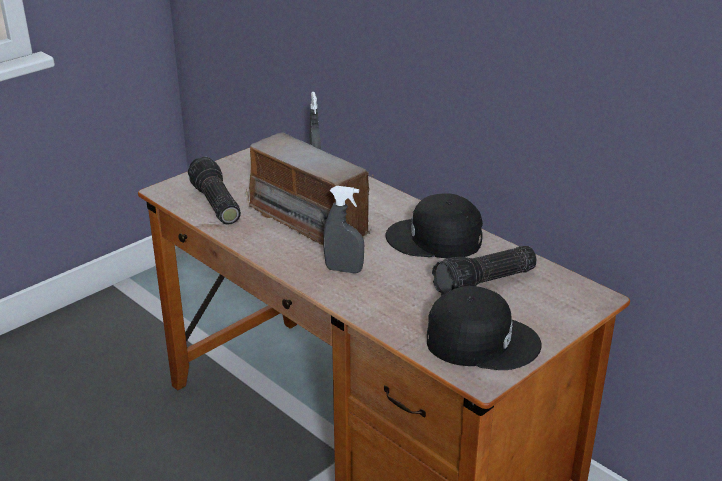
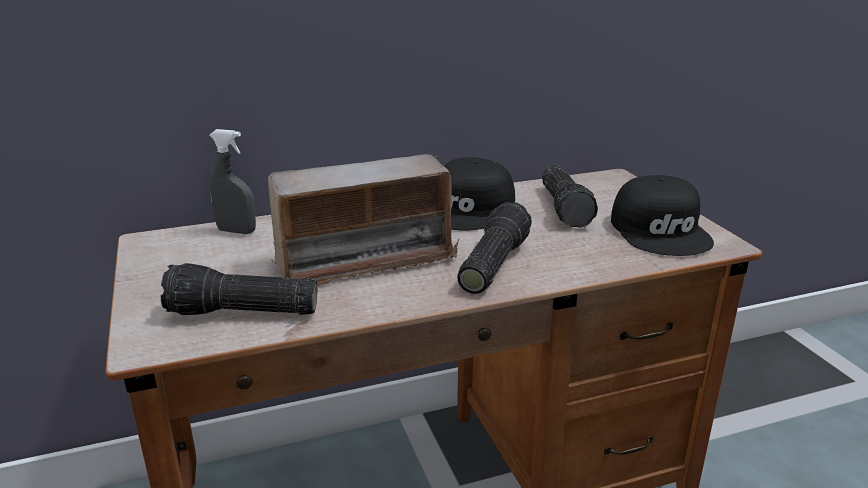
camera: 65 degrees left, 5 degrees down
grey spray bottle [323,186,364,273] -> flashlight [457,202,532,294]
black cap [427,286,541,370] -> black cap turned 135 degrees clockwise [611,175,714,256]

